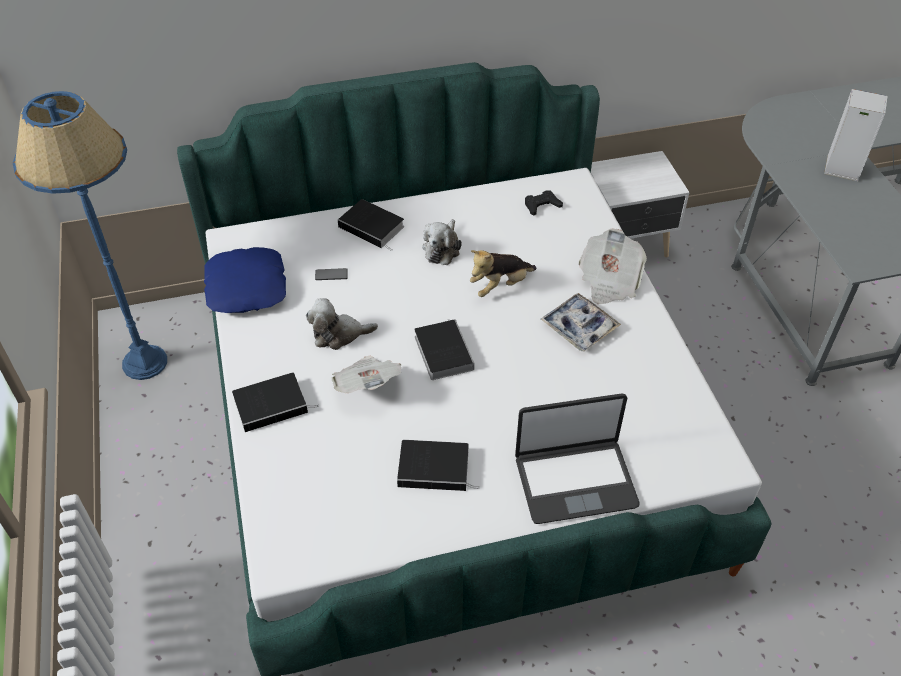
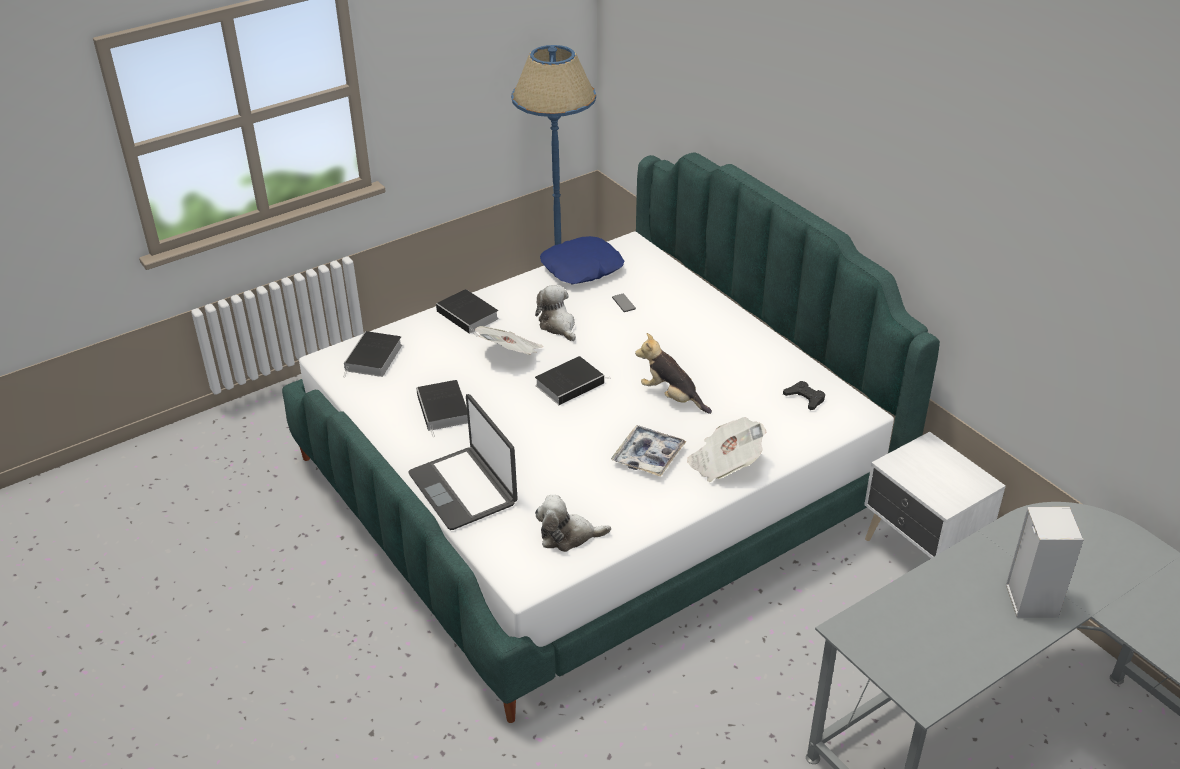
camera: 70 degrees right, 10 degrees down
book [338,199,404,251] -> book moved to [343,331,402,378]
plush toy [422,219,462,265] -> plush toy moved to [535,495,611,552]

